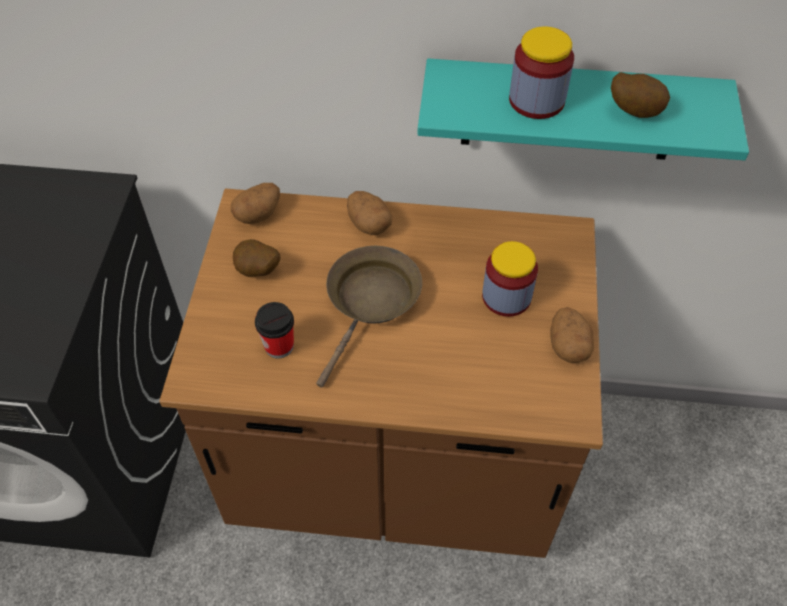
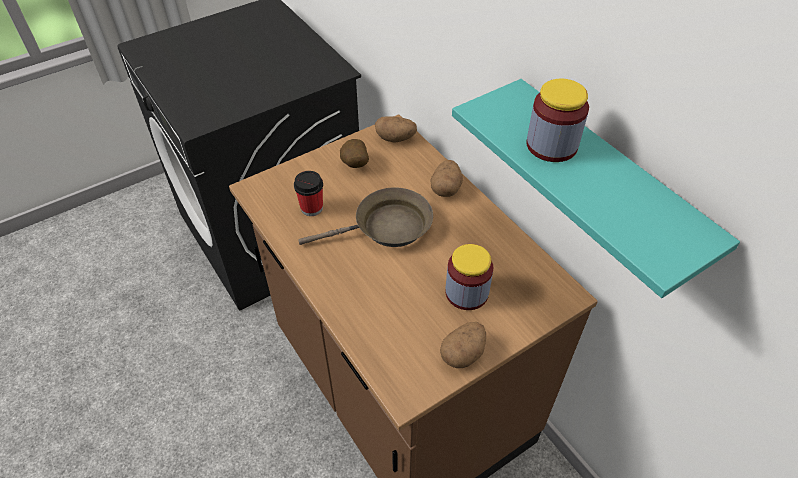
camera: 50 degrees right, 5 degrees down
potato [611,72,670,118] -> none

